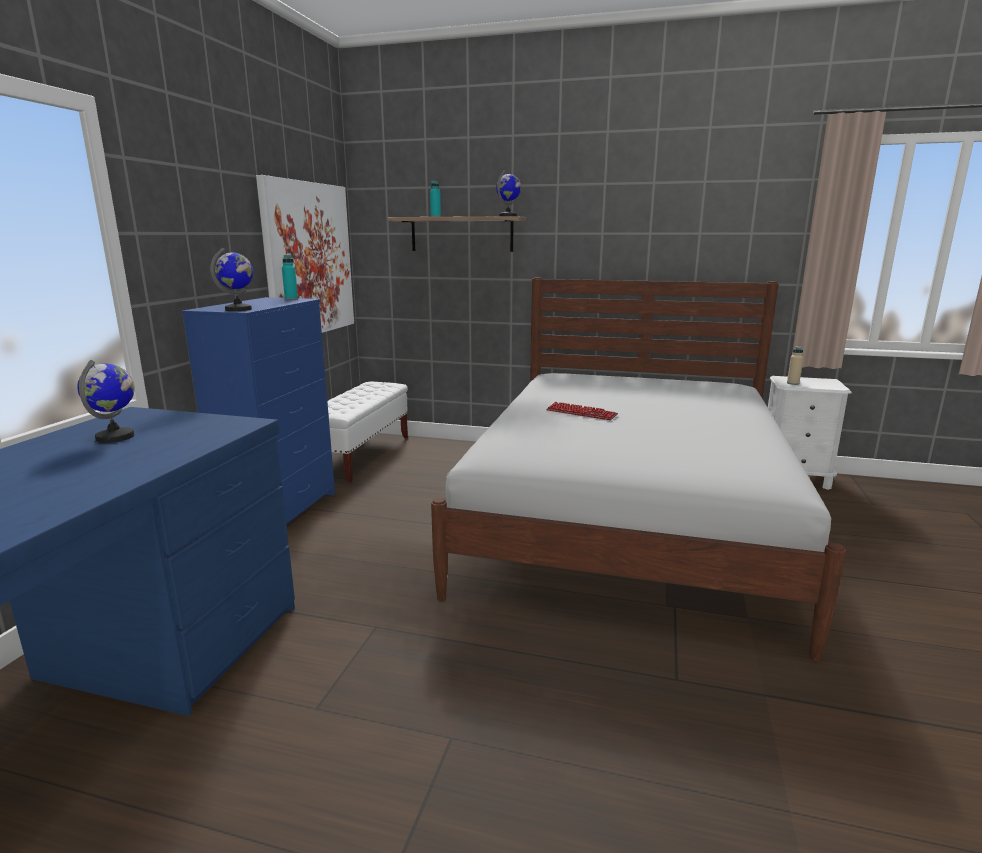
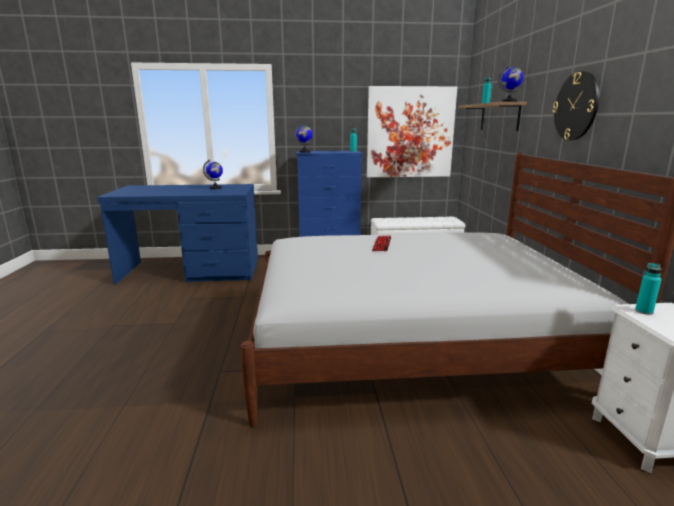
camera: 70 degrees right, 0 degrees up
beige bottle [787,346,803,385] -> turquoise bottle [635,263,662,315]
none -> wall clock [553,71,599,141]

